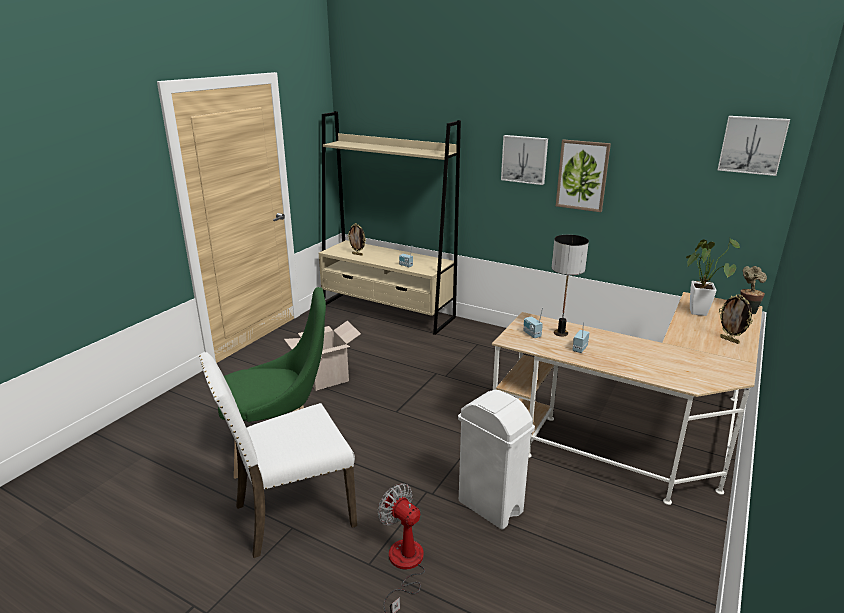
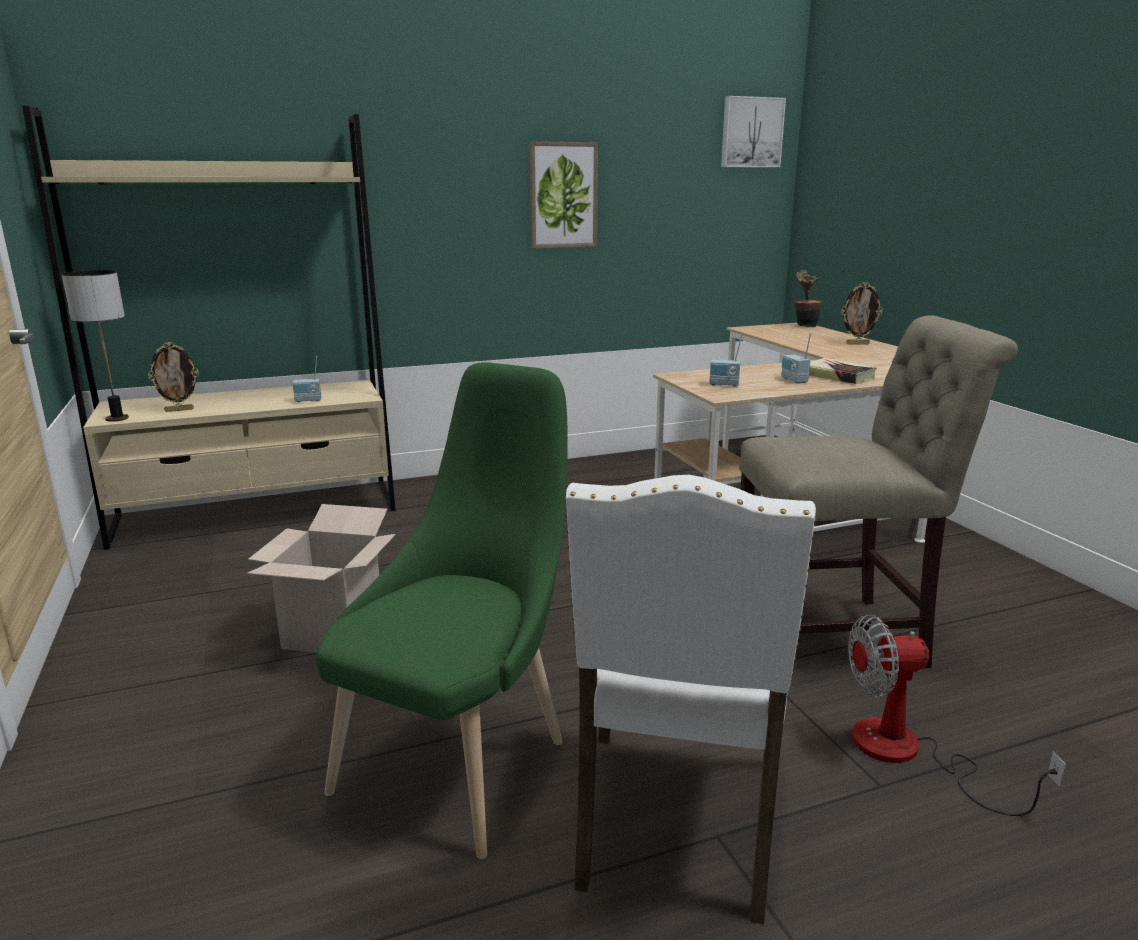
camera: 50 degrees left, 5 degrees down
white trash can [458,390,535,530] -> beige chair [739,315,1018,668]
picture [501,135,548,185] -> none
table lamp [552,235,589,337] -> table lamp moved to [62,270,129,422]
potted plant [686,239,740,316] -> none
none -> book [809,358,877,384]

